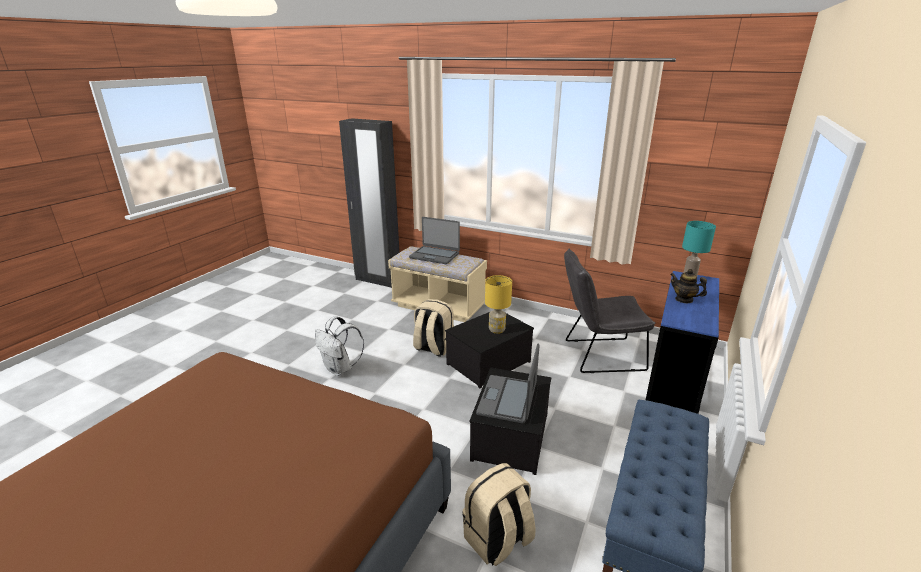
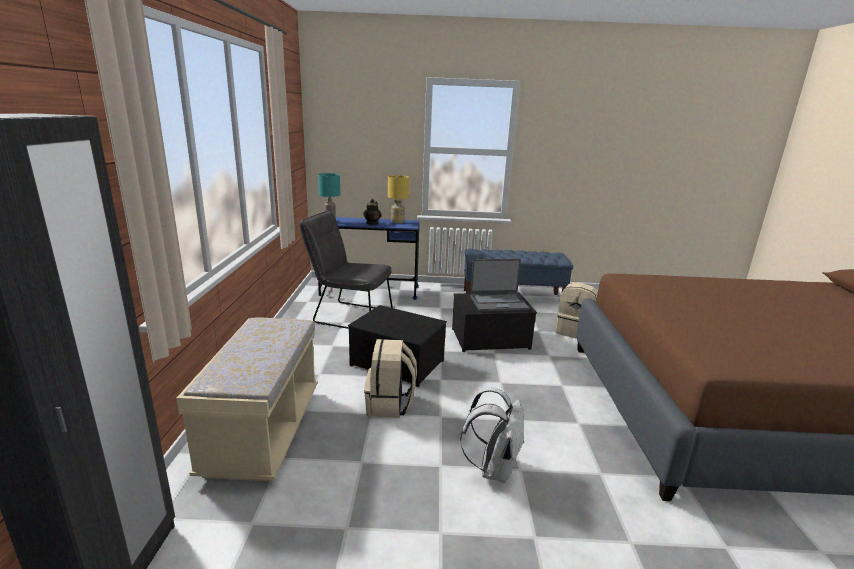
camera: 115 degrees left, 5 degrees down
laptop [409,217,460,264] -> none
yellow table lamp [485,275,512,334] -> yellow table lamp moved to [388,175,409,223]
grey chair [564,248,655,373] -> grey chair turned 135 degrees clockwise [299,210,393,329]

